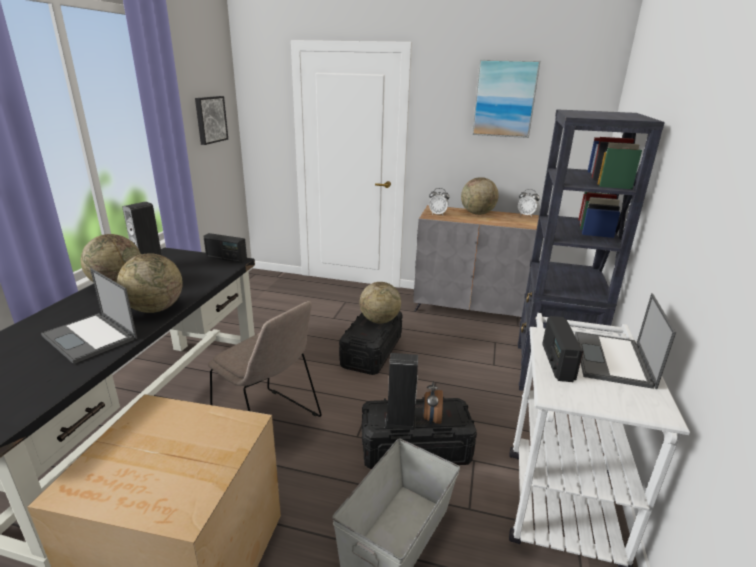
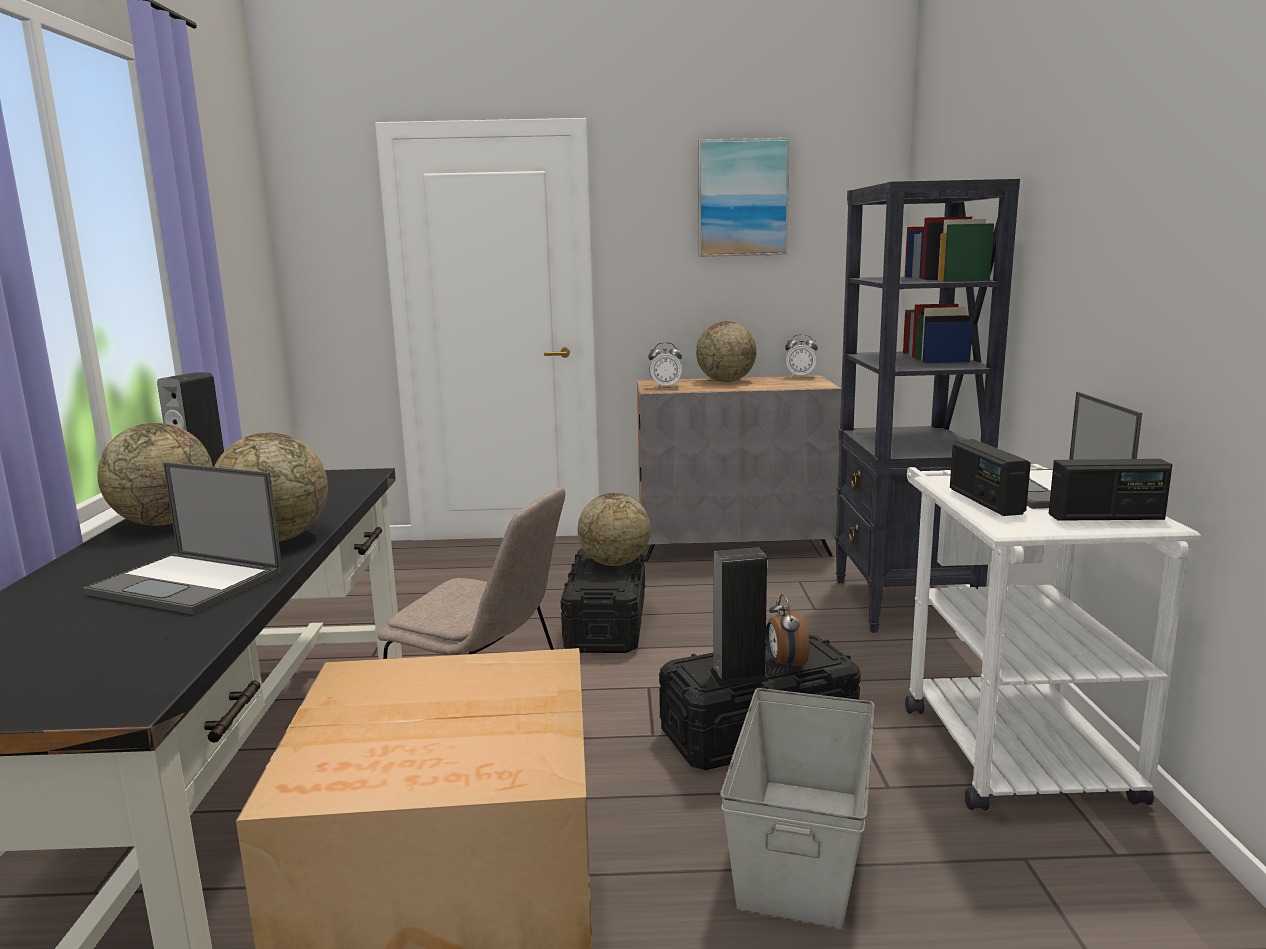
camera: 15 degrees left, 10 degrees down
picture [195,96,228,145] -> none
radio [203,233,247,263] -> radio moved to [1049,459,1172,521]

